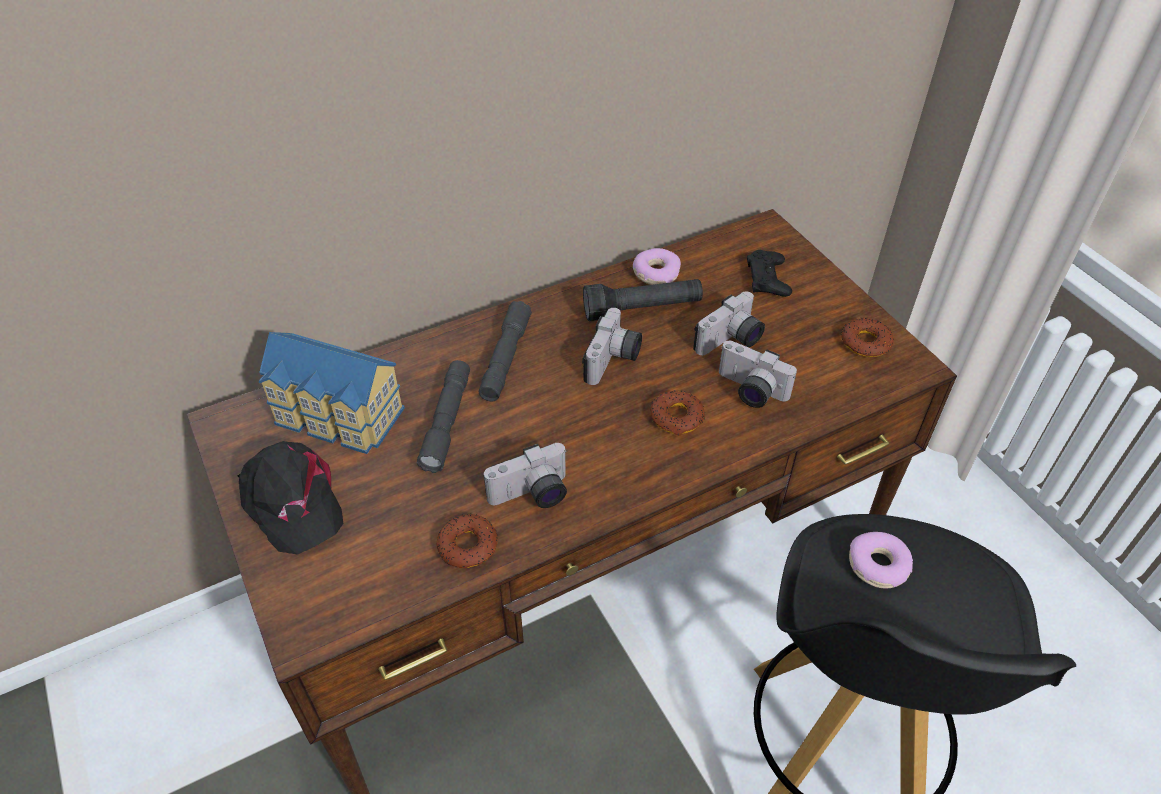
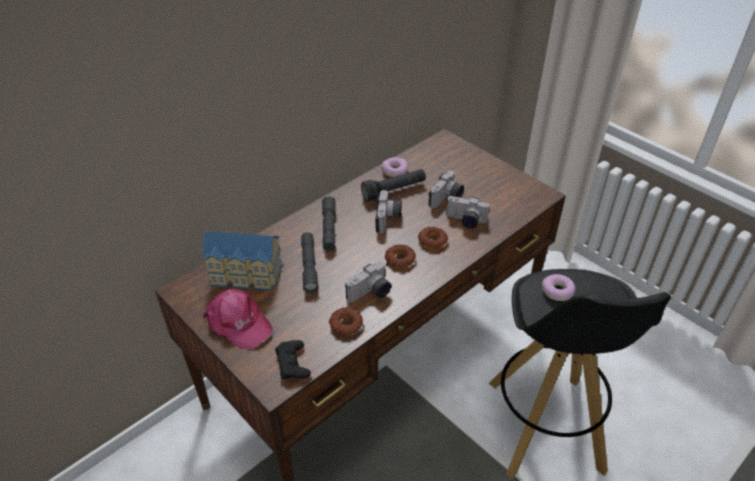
camera: 15 degrees left, 5 degrees down
black cap [238,441,343,555] -> pink cap [203,289,273,349]
black game controller [747,250,792,297] -> black game controller moved to [275,340,311,379]
donut [841,318,894,357] -> donut moved to [385,245,416,268]

